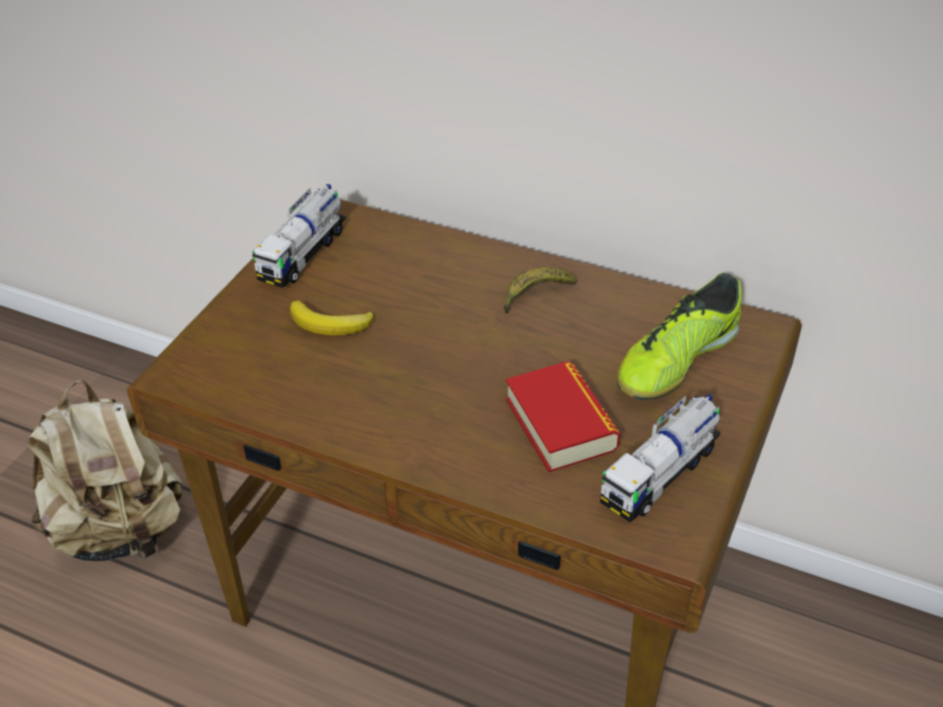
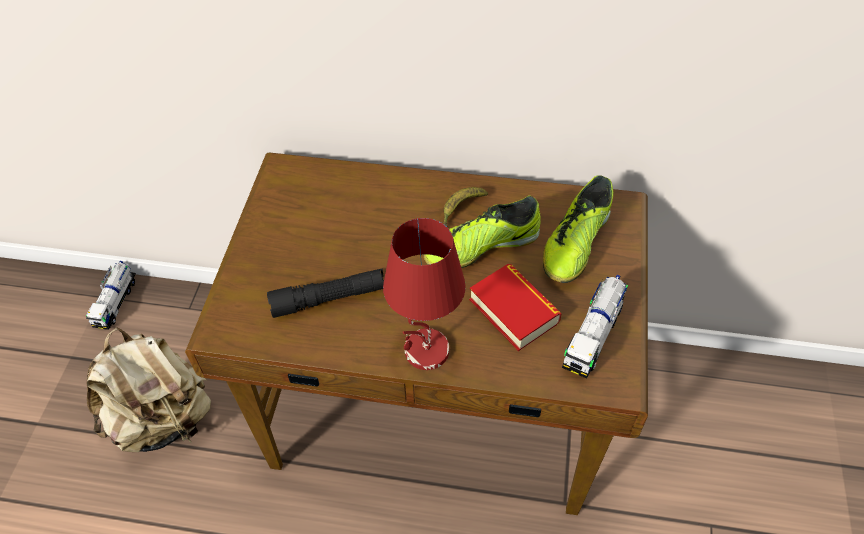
camera: 15 degrees left, 10 degrees up
toy truck [252,184,346,288] -> toy truck moved to [86,261,136,330]
banana [290,300,374,335] -> none
none -> black flashlight [267,269,384,318]
none -> red table lamp [383,218,466,370]
none -> shoe [423,195,541,268]

